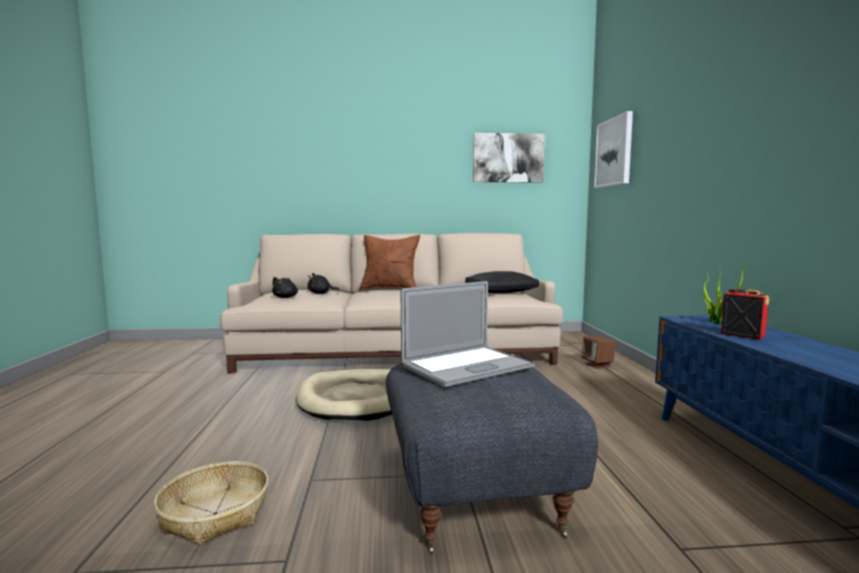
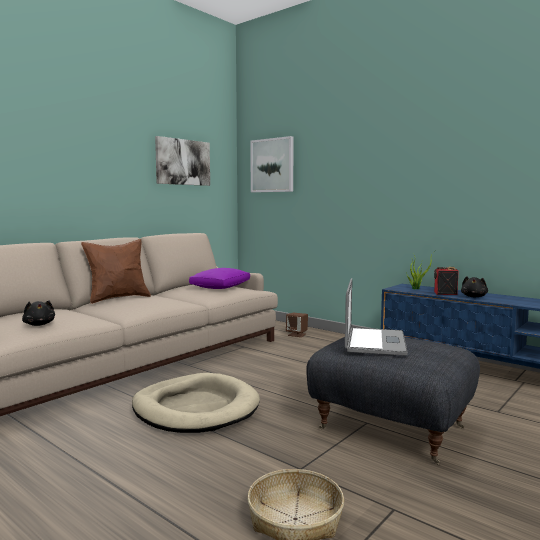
camera: 45 degrees left, 0 degrees up
black plush toy [308,273,340,294] -> black plush toy moved to [461,276,488,297]
black pillow [465,271,539,293] -> purple pillow [189,268,250,289]

